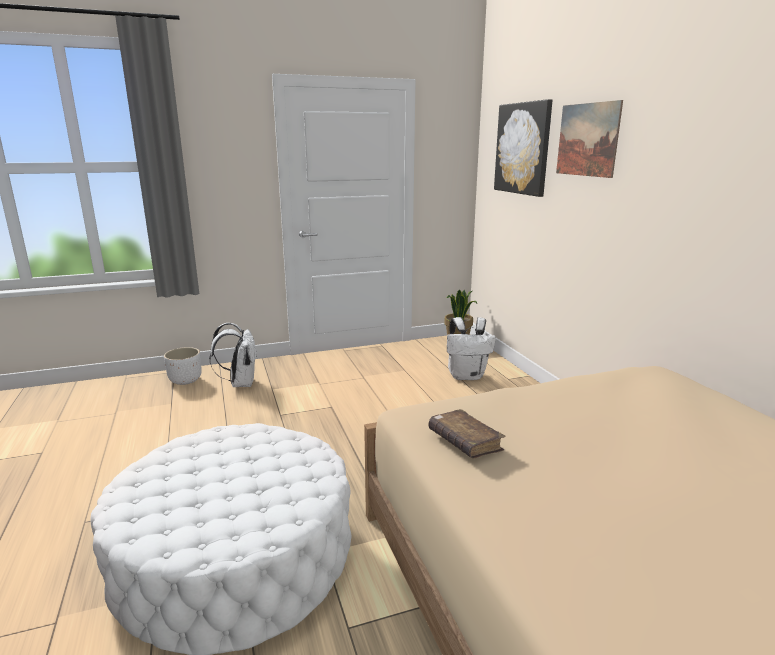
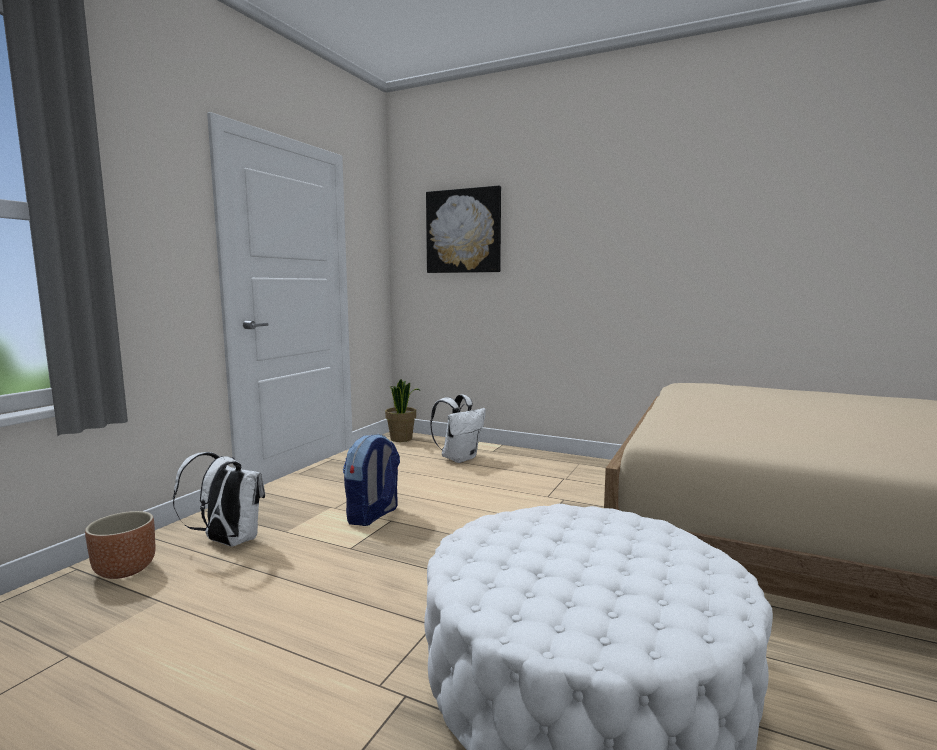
camera: 45 degrees left, 10 degrees down
white planter [164,347,202,385] -> brown planter [85,511,156,579]
brown book [428,409,506,458] -> none
picture [556,100,623,178] -> none
none -> backpack [343,434,400,526]

